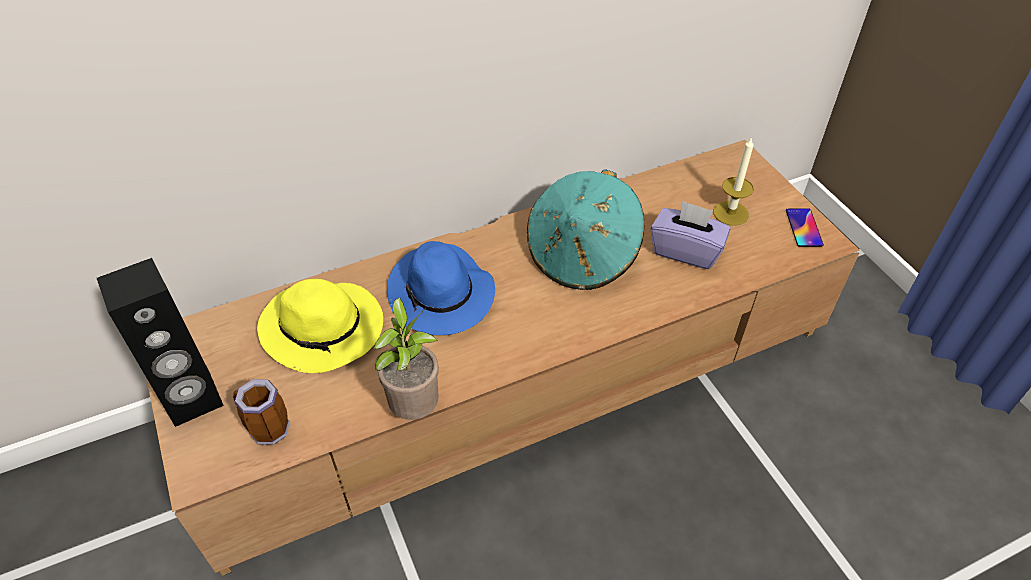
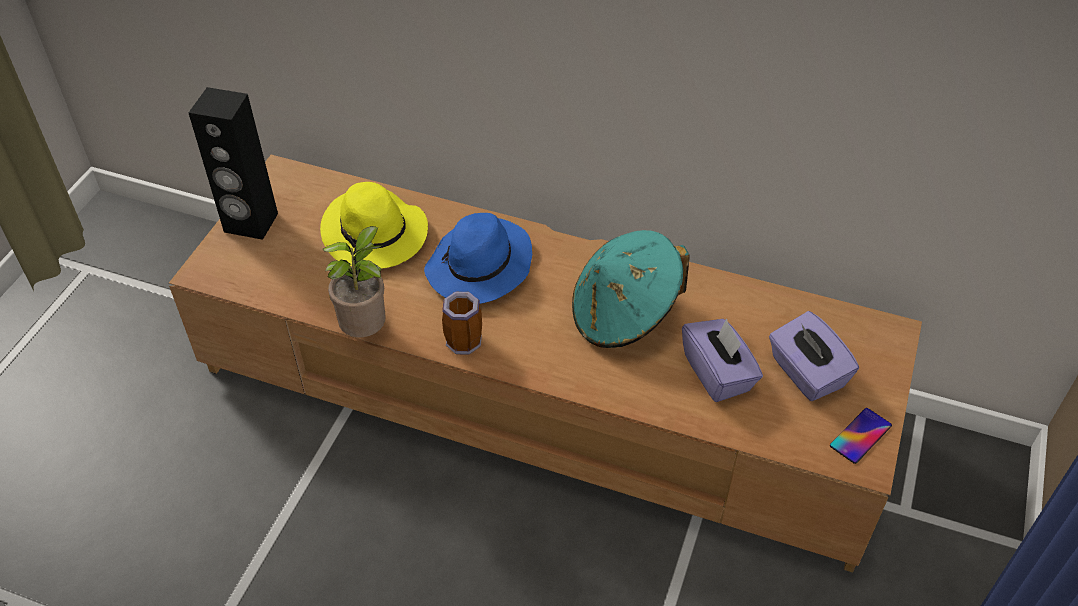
camera: 45 degrees right, 0 degrees up
mug [233,379,290,445] -> mug moved to [442,292,482,355]
candle [713,137,754,226] -> purple tissue box [769,311,859,401]

